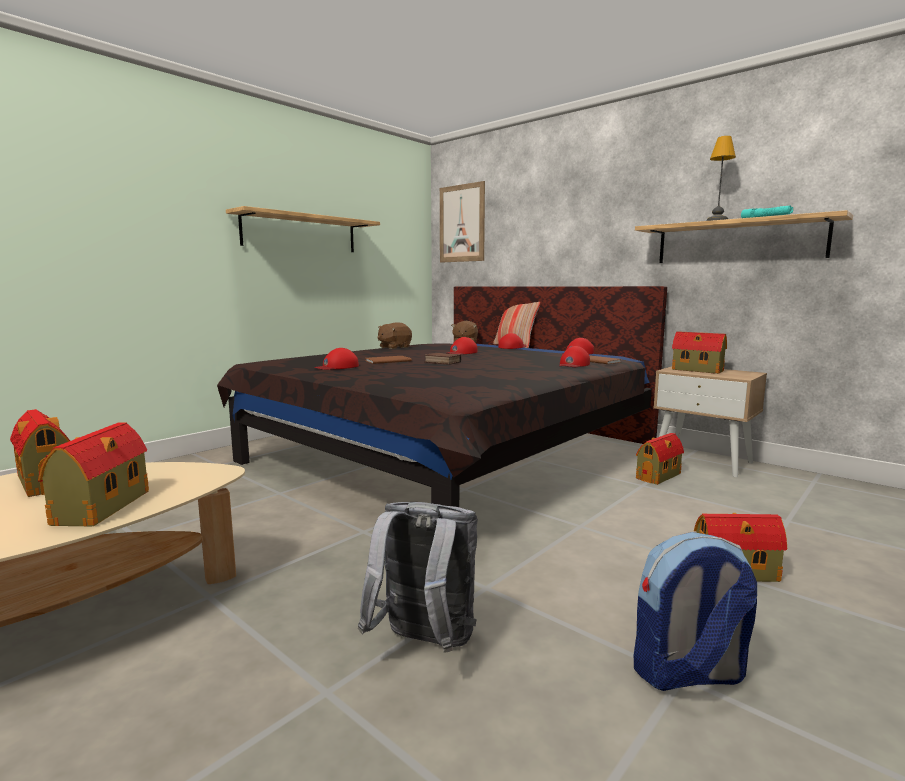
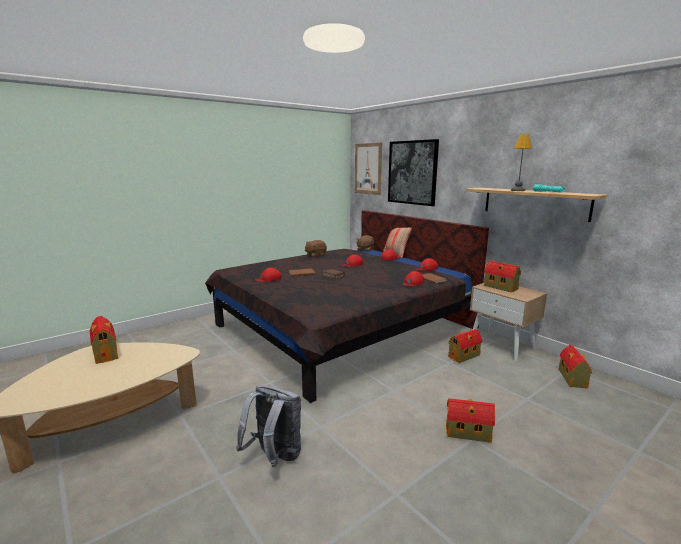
camera: 10 degrees right, 5 degrees up
toy house [38,422,149,526] -> toy house moved to [559,345,592,388]
shelf [226,206,380,252] -> none
backpack [634,532,757,691] -> none
none -> picture [388,139,439,206]

